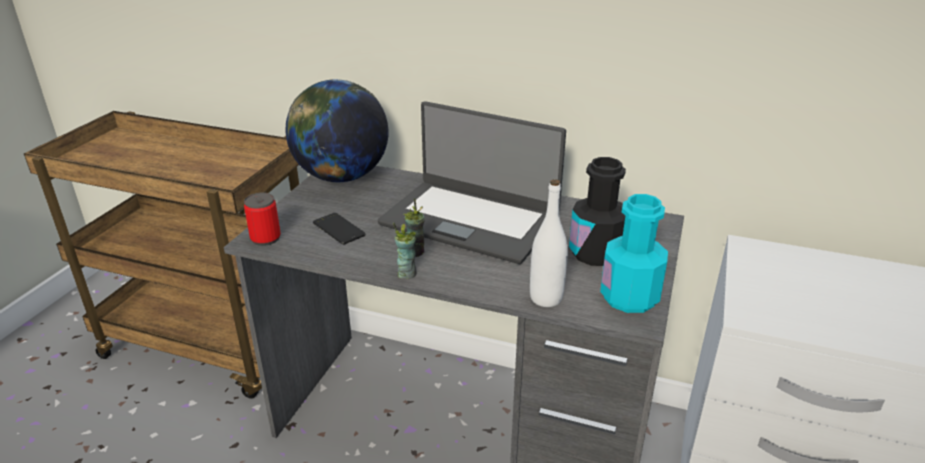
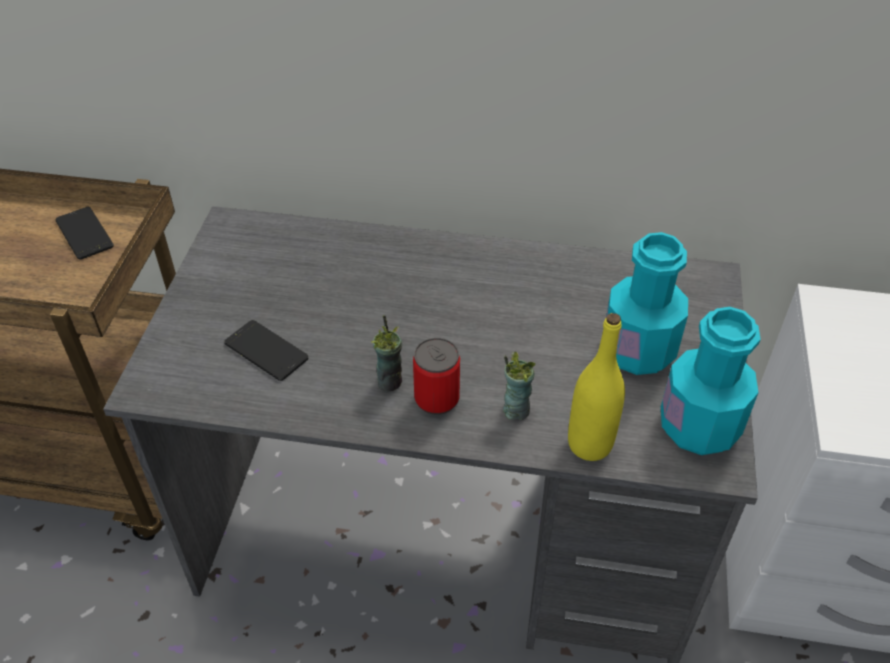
camera: 10 degrees left, 15 degrees up
can [244,192,281,246] -> can moved to [413,338,460,415]
globe [285,79,388,183] -> none
laptop [378,101,566,264] -> none
cup [393,223,416,279] -> cup moved to [503,352,535,420]
white bottle [530,179,568,307] -> yellow bottle [568,313,625,461]
black bottle [569,157,626,266] -> turquoise bottle [606,232,688,375]
none -> phone [55,207,114,260]

